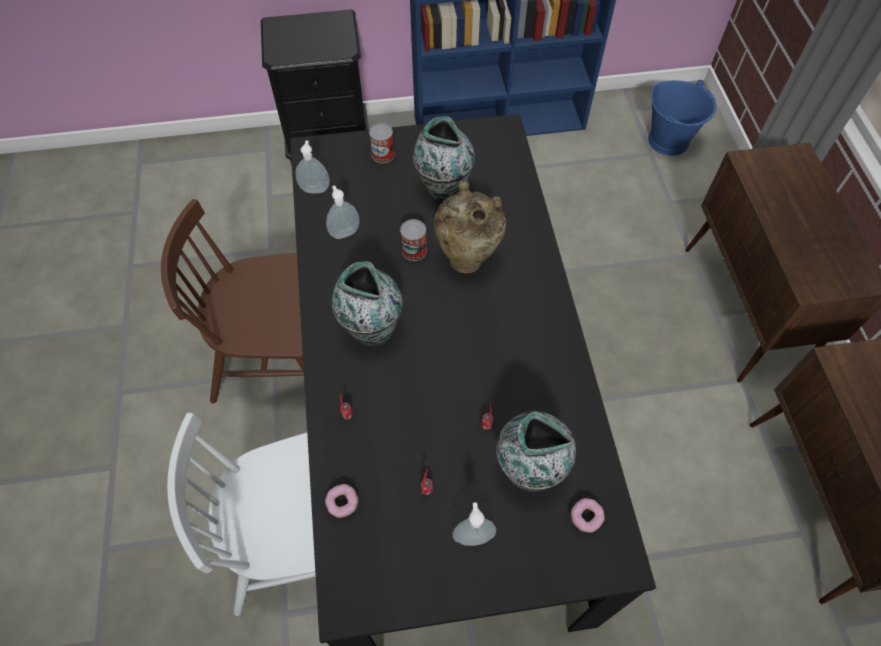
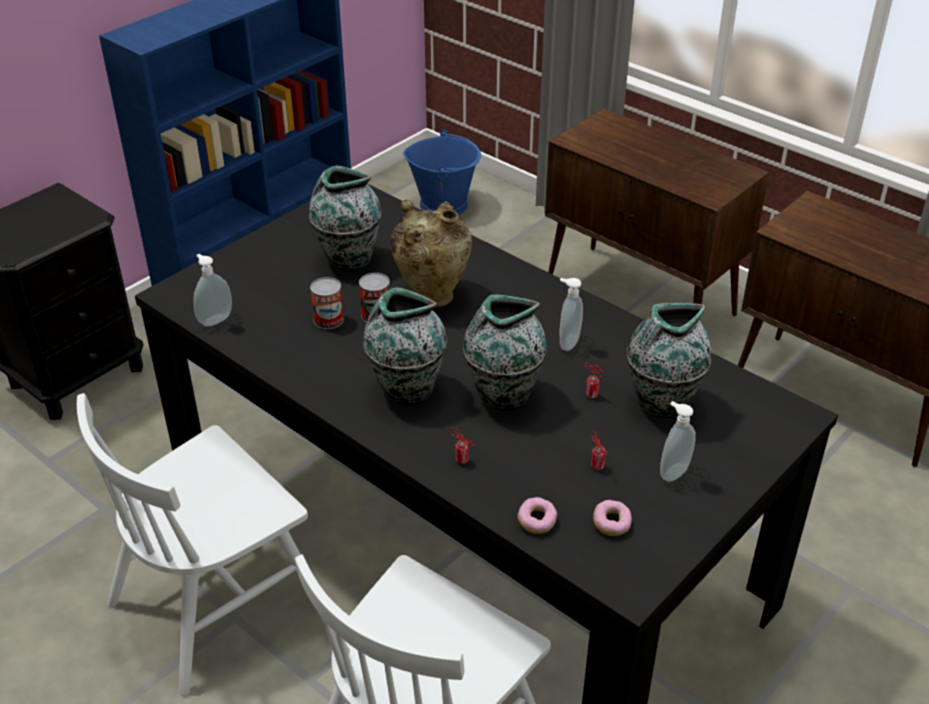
camera: 40 degrees left, 20 degrees down
brown chair [161,199,304,403] -> white chair [77,393,308,696]
soap dispenser [326,185,360,239] -> soap dispenser moved to [560,278,583,351]
can [369,123,395,163] -> can moved to [310,277,344,329]
donut [571,498,605,533] -> donut moved to [593,500,632,536]
none -> vase [463,295,547,411]

